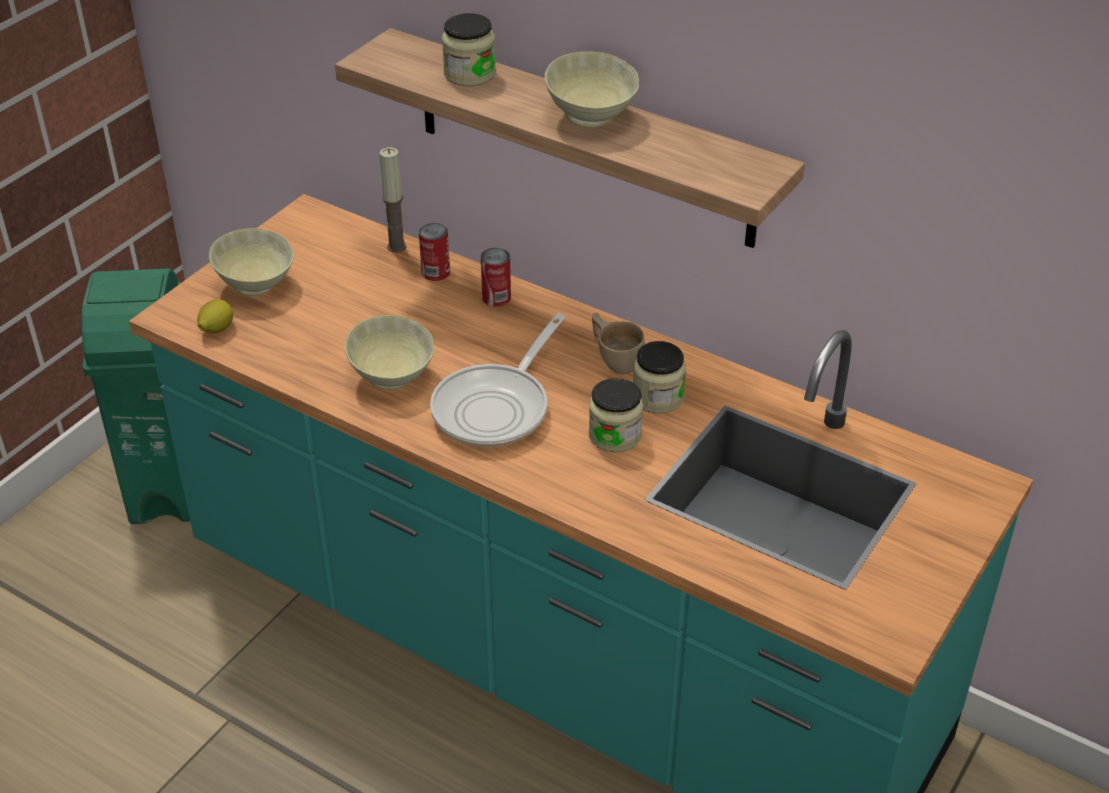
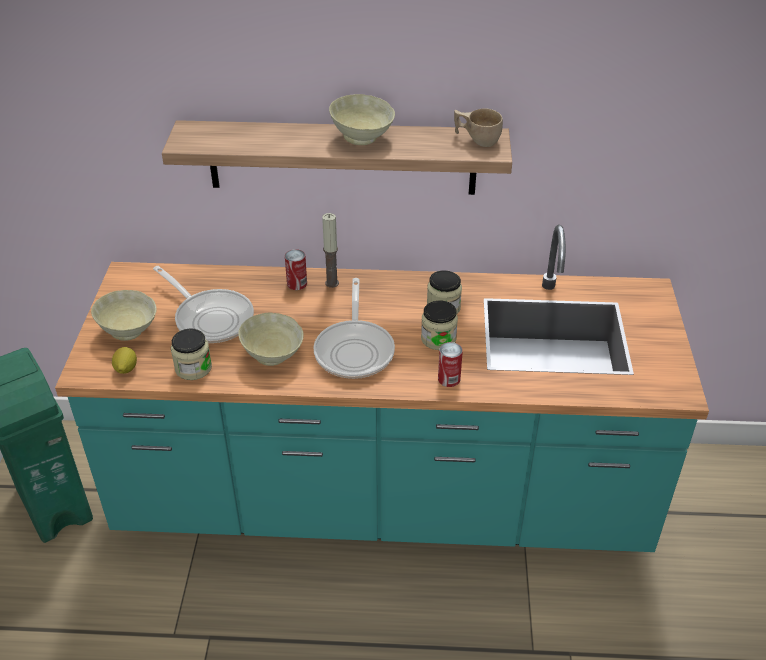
camera: 30 degrees left, 0 degrees up
candle [380,147,406,253] -> candle moved to [322,213,339,288]
can [419,223,450,281] -> can moved to [438,342,463,387]
jar [442,13,496,86] -> jar moved to [171,328,212,380]
beige cup [592,313,645,374] -> beige cup moved to [454,108,503,147]
none -> frying pan [153,266,254,343]

